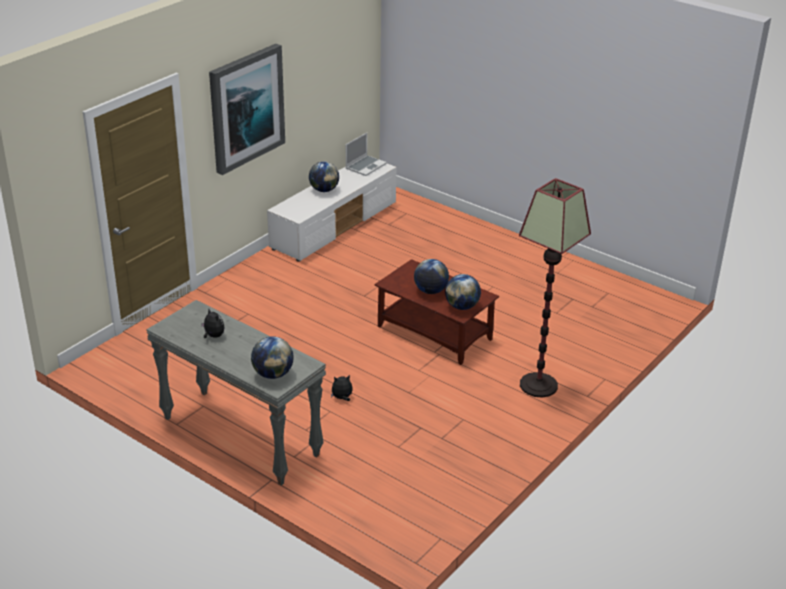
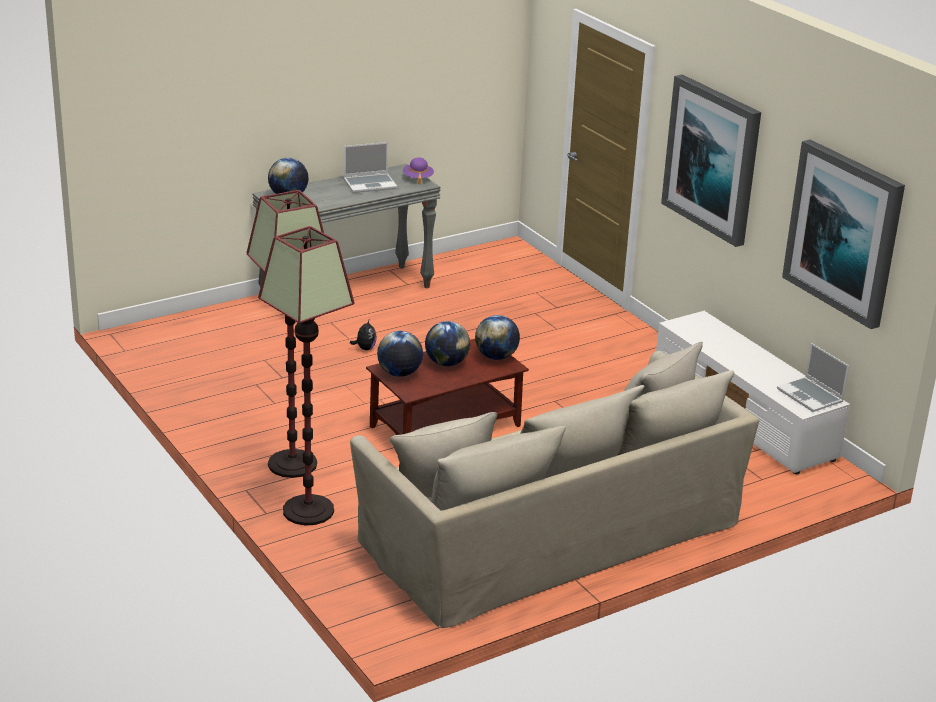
camera: 110 degrees right, 5 degrees down
plush toy [201,309,224,338] -> laptop [344,142,397,193]
globe [309,162,339,192] -> globe moved to [475,315,520,360]
none -> floor lamp [258,226,355,525]
none -> beige sofa [350,342,760,628]
none -> purple hat [403,158,434,185]
none -> picture [782,140,905,329]

